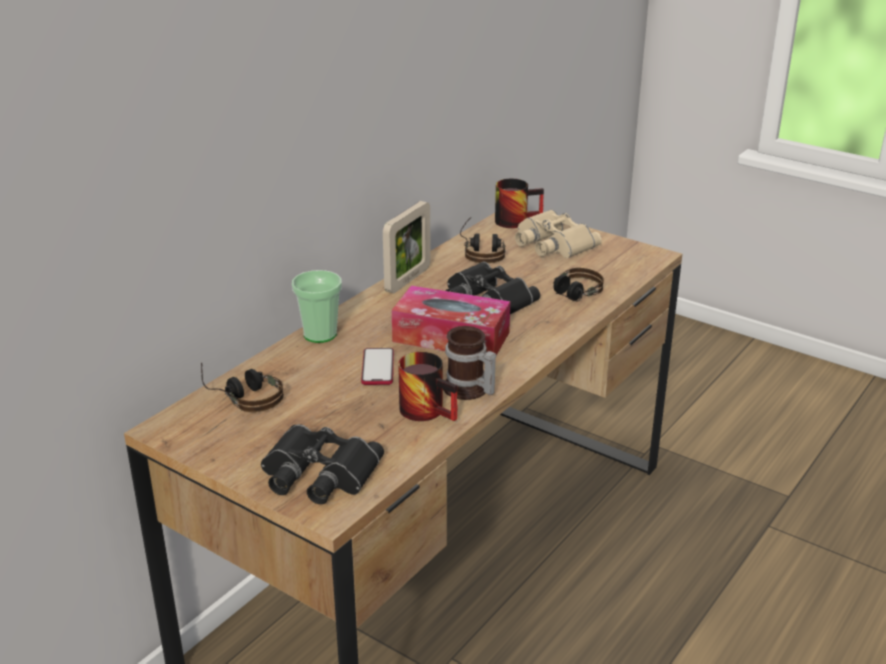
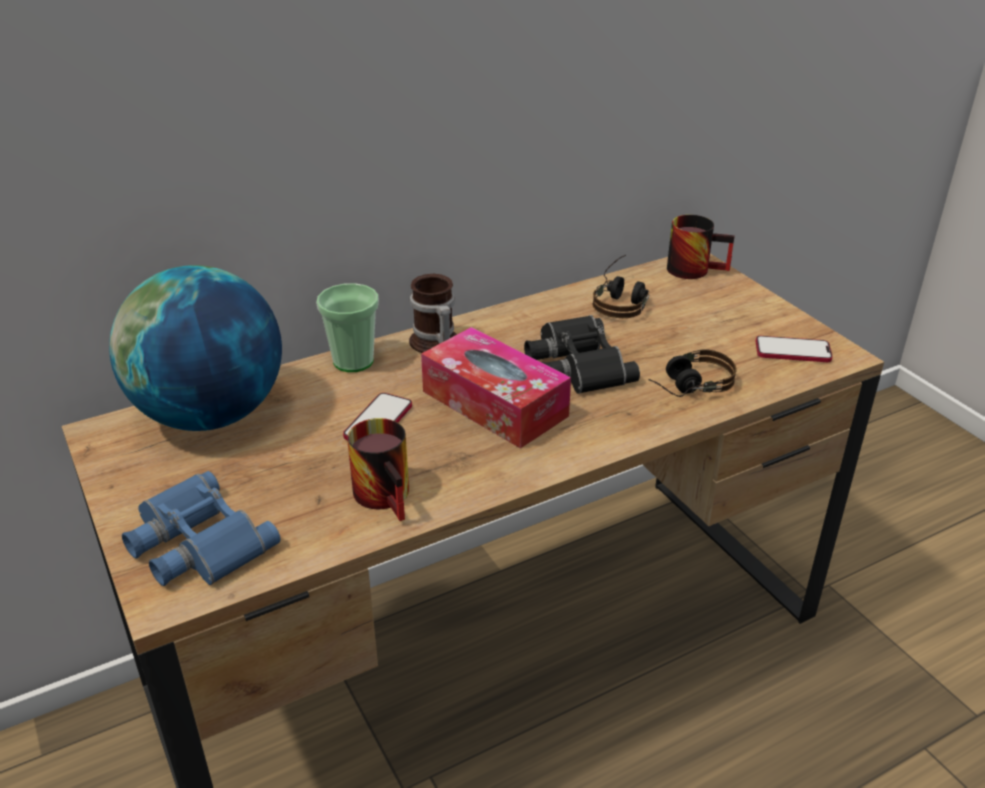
camera: 25 degrees right, 5 degrees up
headphones [201,362,284,412] -> globe [109,265,282,431]
black binoculars [261,424,384,504] -> blue binoculars [122,471,281,586]
picture frame [383,201,431,293] -> none
mug [443,326,496,400] -> mug moved to [409,274,457,353]
beige binoculars [515,209,602,258] -> none
none -> phone [756,336,833,362]

